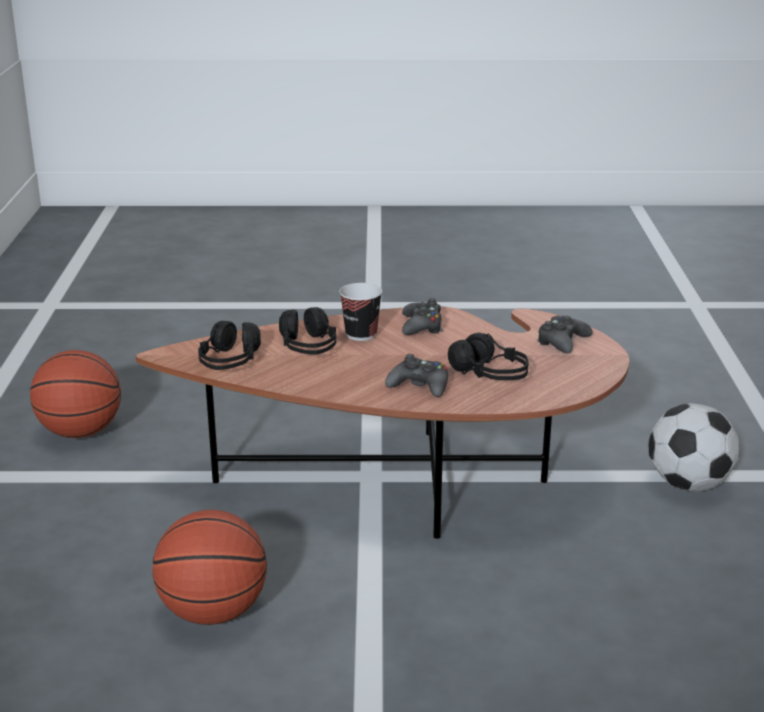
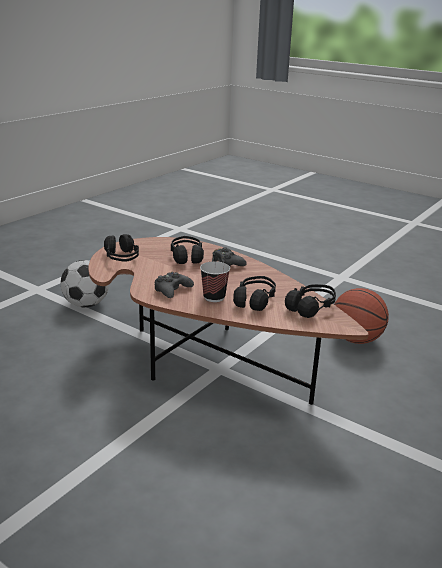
camera: 145 degrees left, 0 degrees up
basketball [30,350,121,438] -> none
black game controller [537,315,592,353] -> black headphones [104,234,139,261]

